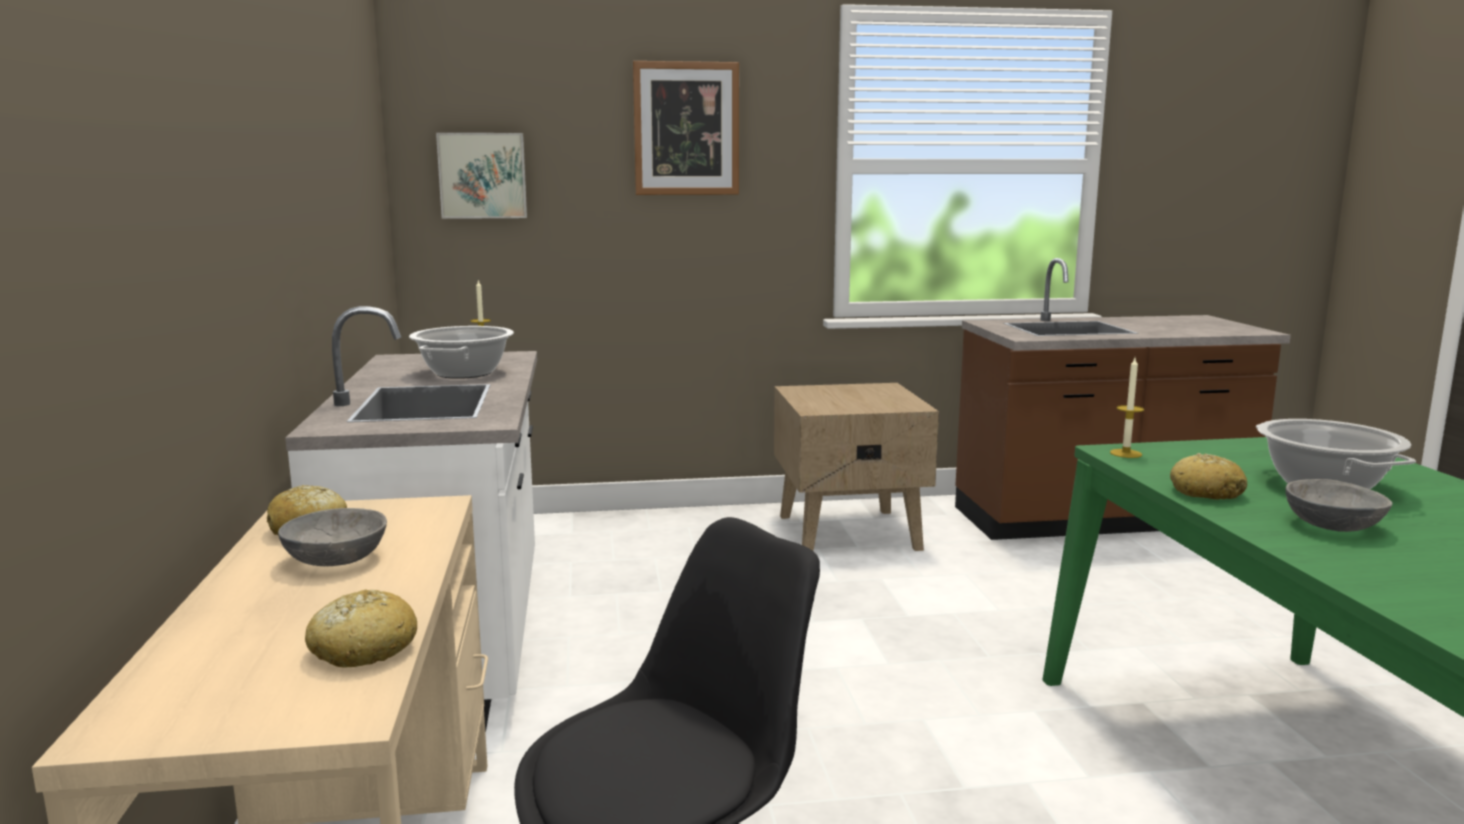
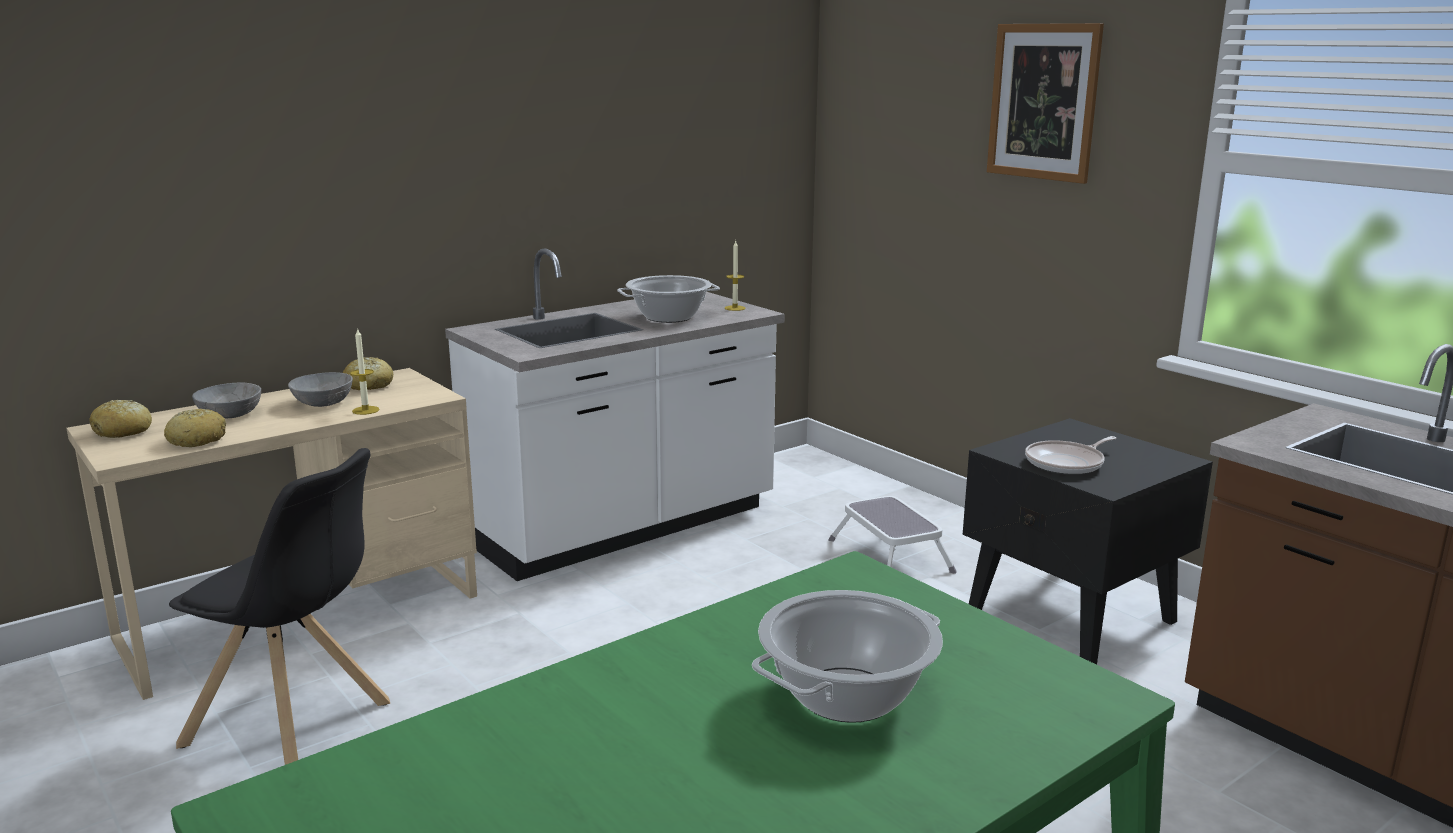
camera: 60 degrees right, 5 degrees up
picture [436,133,527,219] -> none
beige nightstand [774,383,939,551] -> black nightstand [963,418,1213,665]
candle [1110,358,1144,458] -> candle moved to [350,328,379,415]
bread [1170,453,1247,500] -> bread moved to [90,400,152,438]
grey bowl [1286,479,1392,532] -> grey bowl moved to [192,383,261,418]
none -> grey step ladder [828,496,957,574]
none -> frying pan [1025,436,1116,475]

